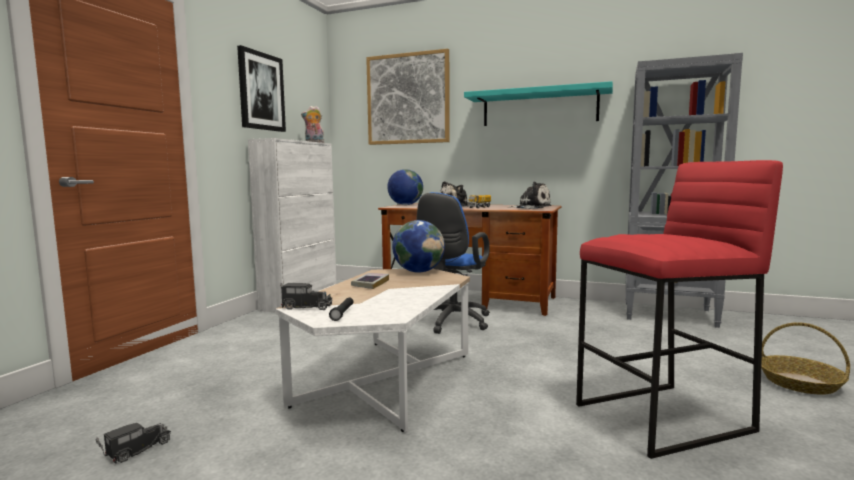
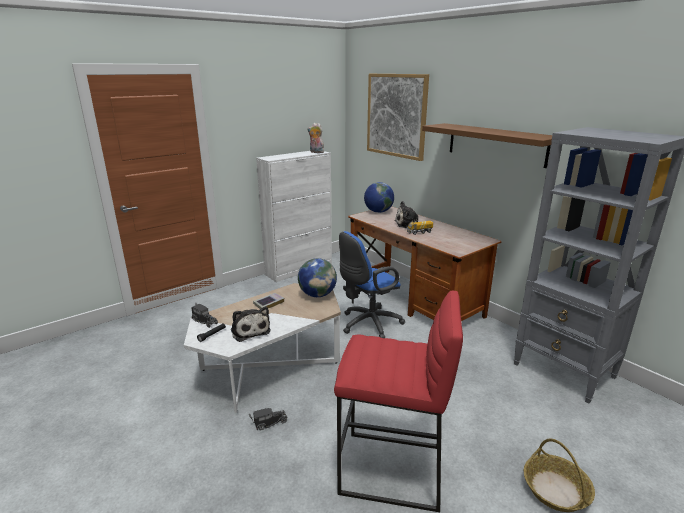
camera: 30 degrees right, 15 degrees up
toy truck [95,423,171,464] -> toy truck moved to [249,408,288,431]
picture [237,45,286,132] -> none
turquoise shelf [464,81,613,126] -> brown shelf [422,123,552,168]
plush toy [509,181,551,209] -> plush toy moved to [231,307,271,342]

